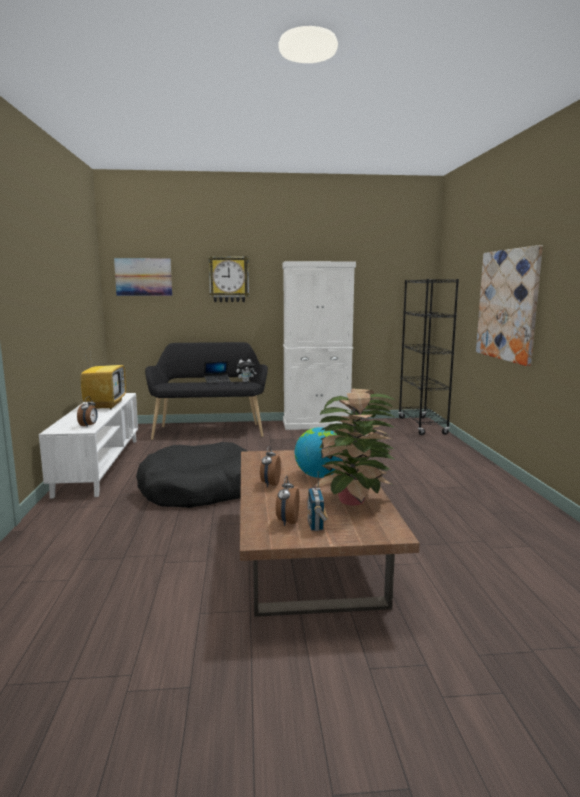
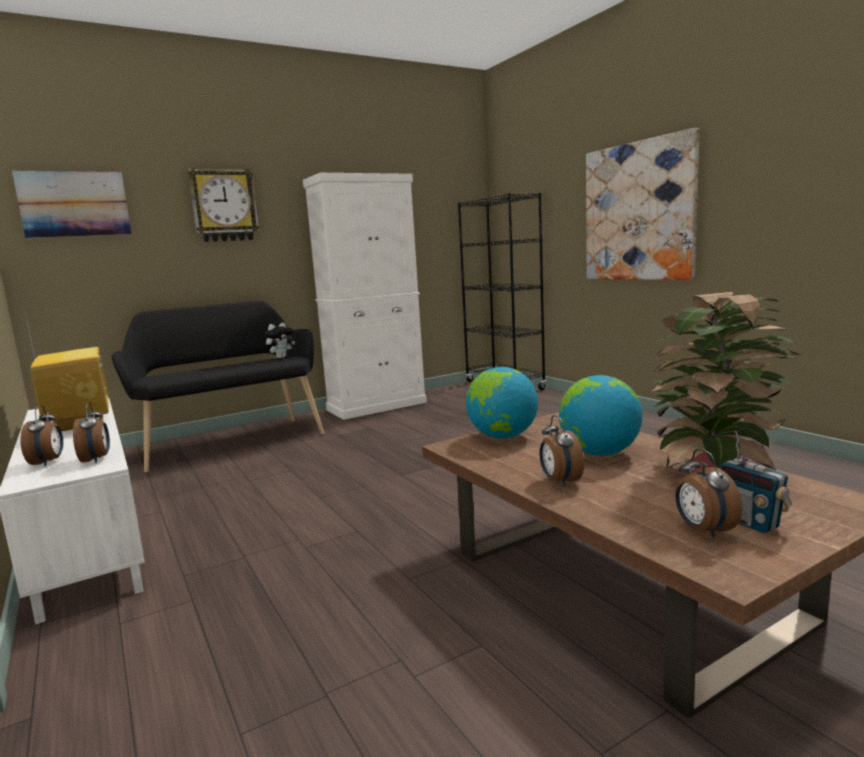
camera: 25 degrees left, 0 degrees up
black dog bed [136,442,247,508] -> none
laptop [204,361,231,384] -> none
none -> alarm clock [20,405,63,466]
none -> globe [466,367,538,439]

